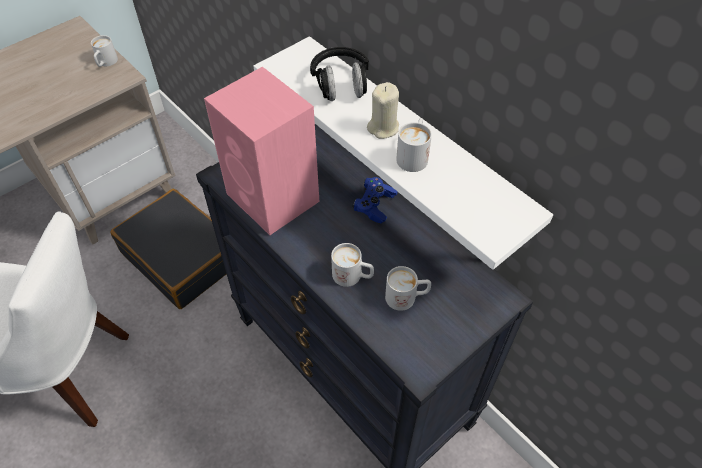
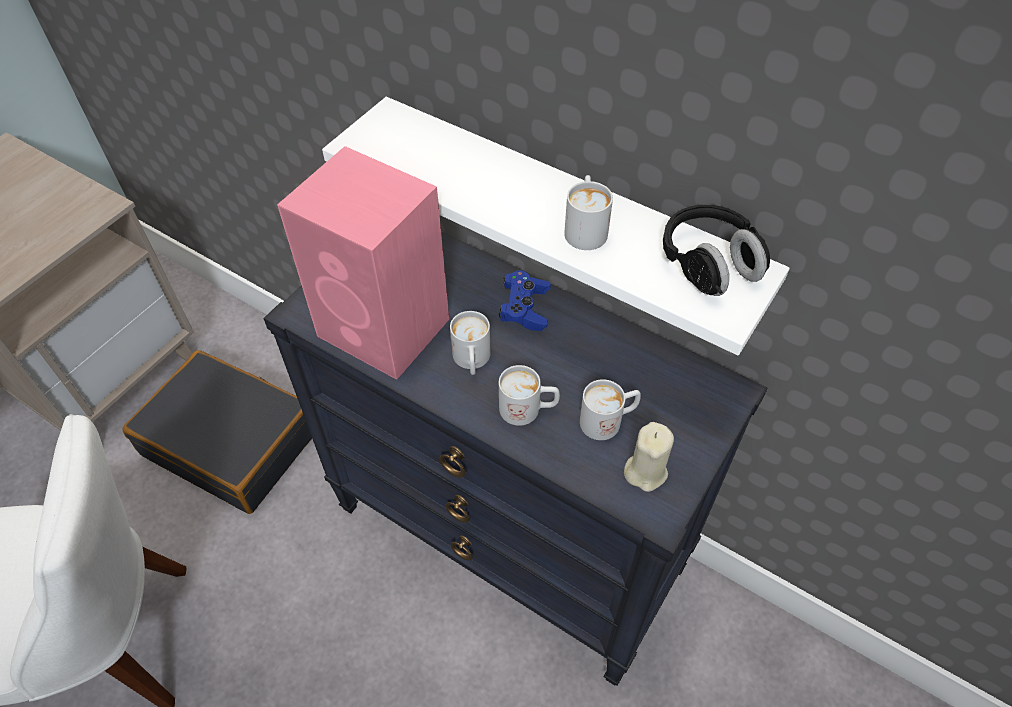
camera: 15 degrees left, 0 degrees up
white mug [91,35,118,67] -> white mug moved to [450,311,491,375]
black headphones [310,47,369,101] -> black headphones moved to [663,205,770,296]
beige candle [367,82,399,139] -> beige candle moved to [624,422,674,492]

